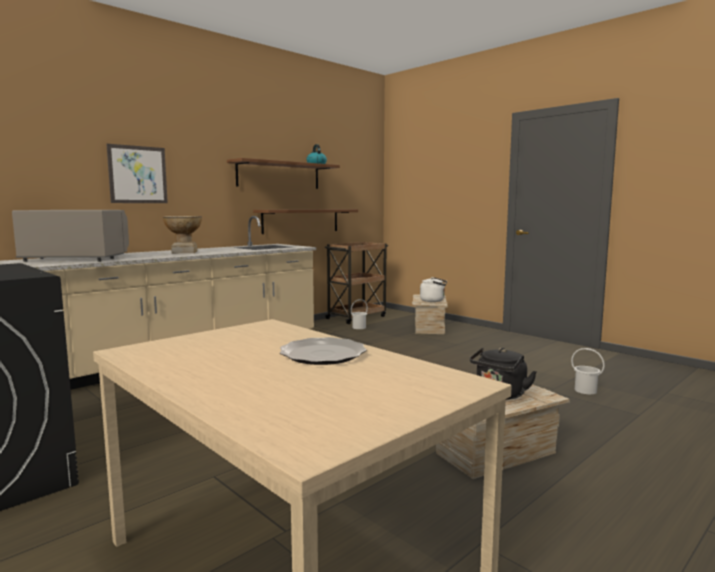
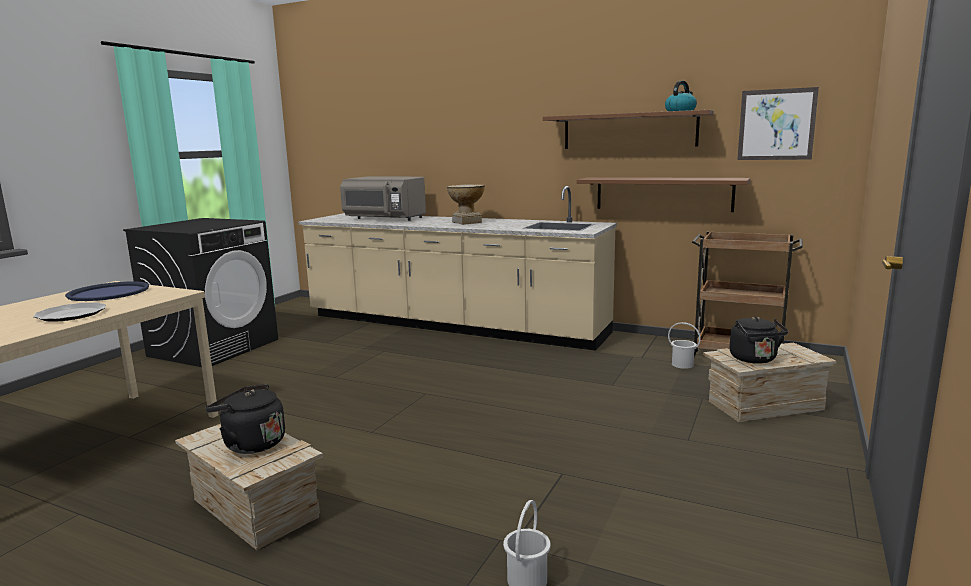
camera: 70 degrees right, 5 degrees up
grey microwave [12,210,129,262] -> grey microwave turned 135 degrees clockwise [340,177,426,221]
picture [106,144,168,203] -> picture moved to [737,87,819,160]
white kettle [420,277,447,302] -> black kettle [729,317,788,364]
none -> blue tray [65,281,149,301]

